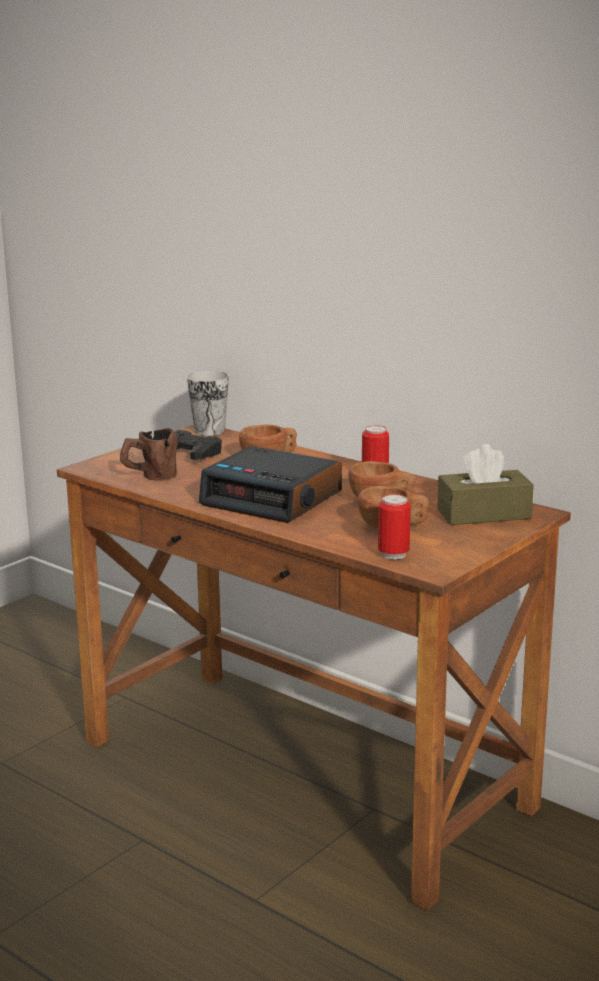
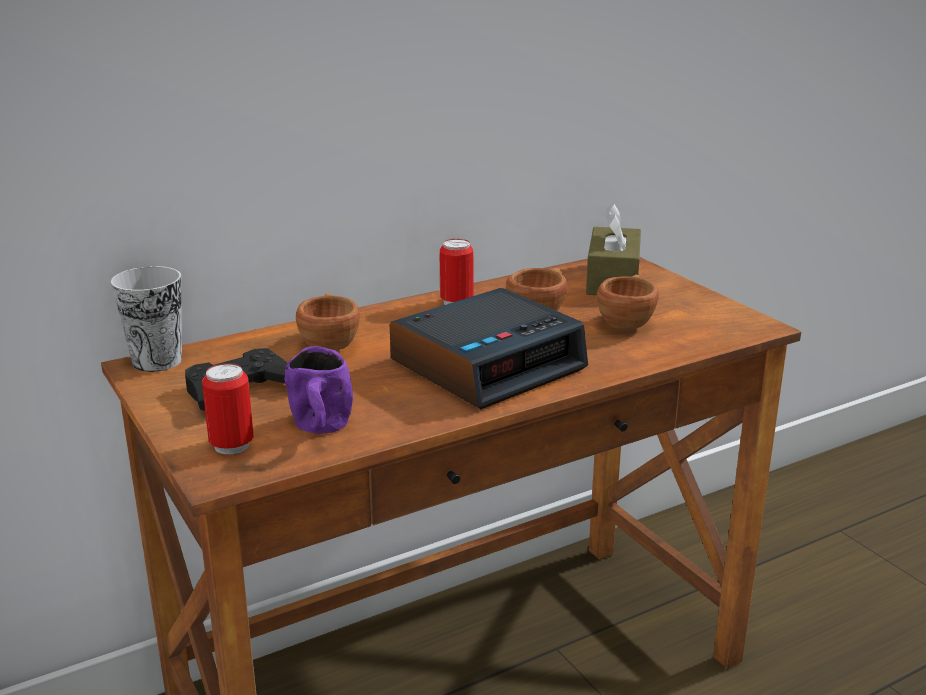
camera: 70 degrees left, 5 degrees up
brown mug [120,428,177,481] -> purple mug [284,346,353,434]
can [378,494,410,560] -> can moved to [202,363,254,454]

